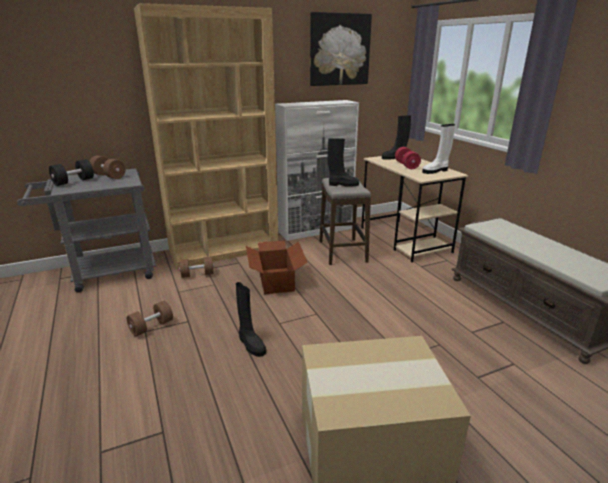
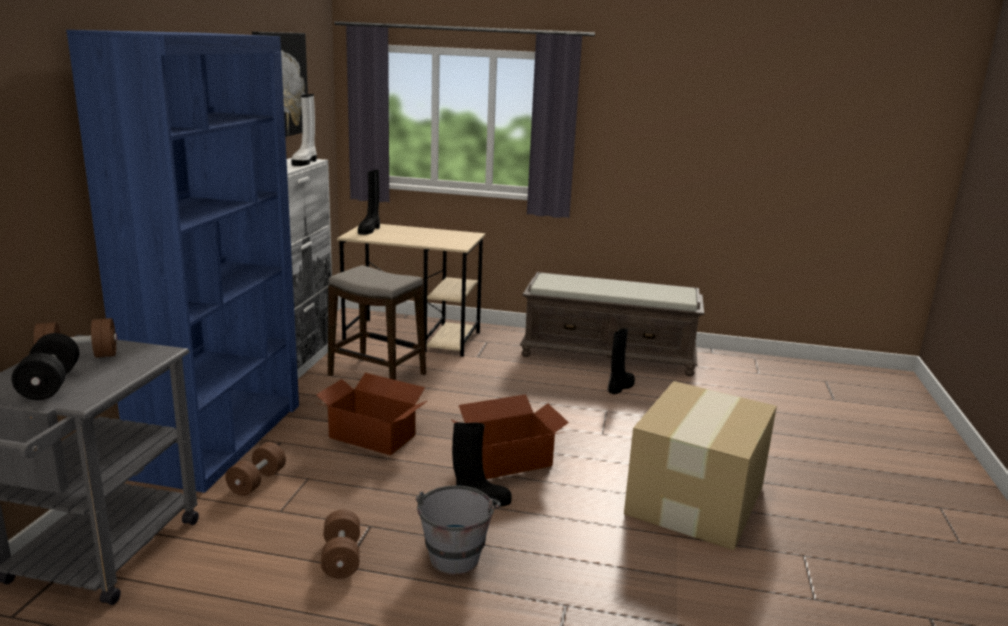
camera: 55 degrees left, 5 degrees down
brown bookcase [134,3,279,269] -> blue bookcase [66,30,299,493]
black boot [327,138,359,187] -> black boot moved to [609,328,635,394]
red dumbbell [395,147,421,169] -> none
white boot [422,124,455,174] -> white boot moved to [291,94,317,166]
none -> grey bucket [416,485,501,575]
none -> cardboard box [451,394,569,479]

